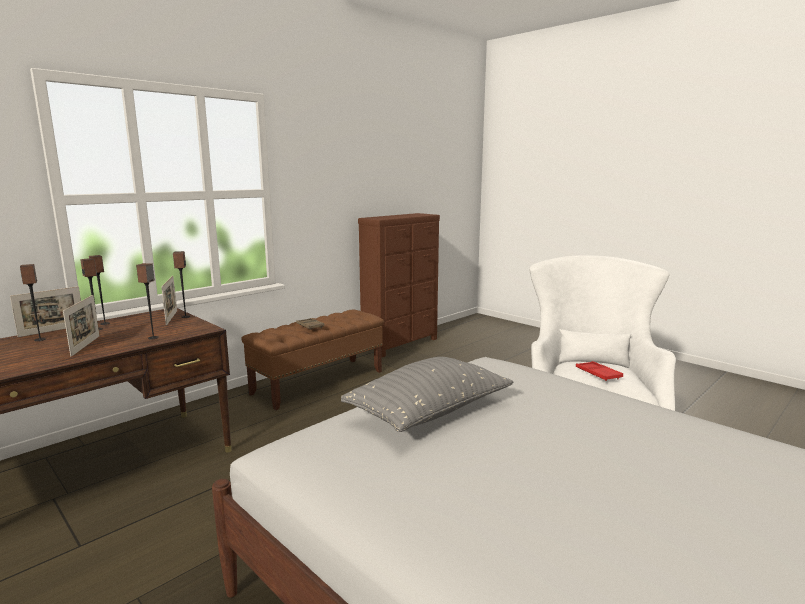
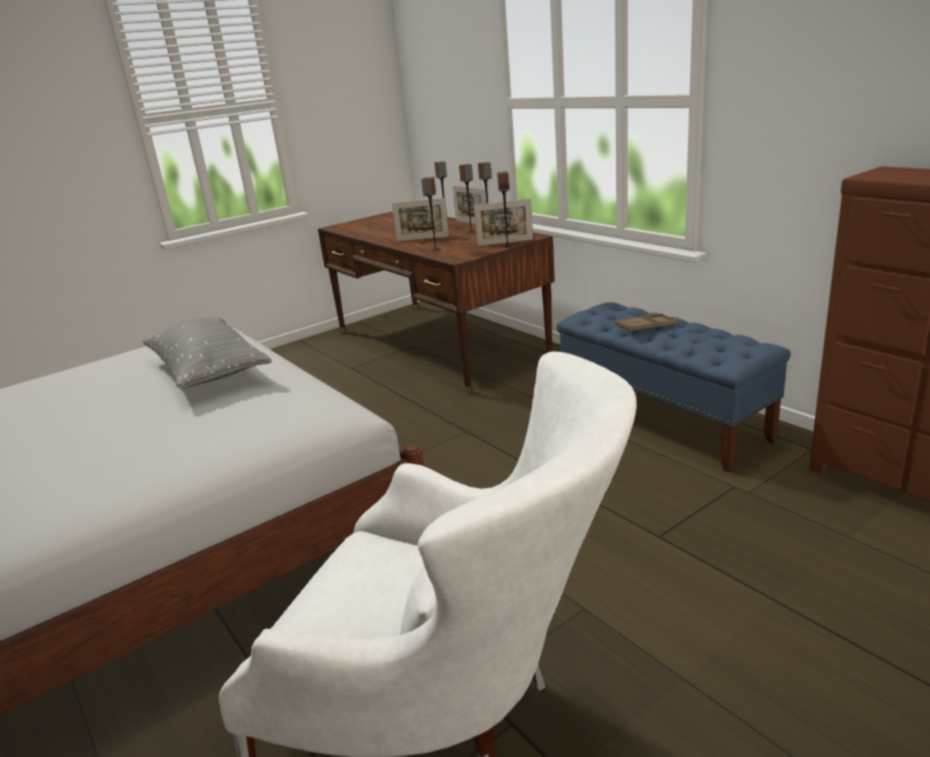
camera: 100 degrees right, 10 degrees up
brown bench [241,310,384,410] -> blue bench [557,302,791,472]
red tray [576,361,623,381] -> none

